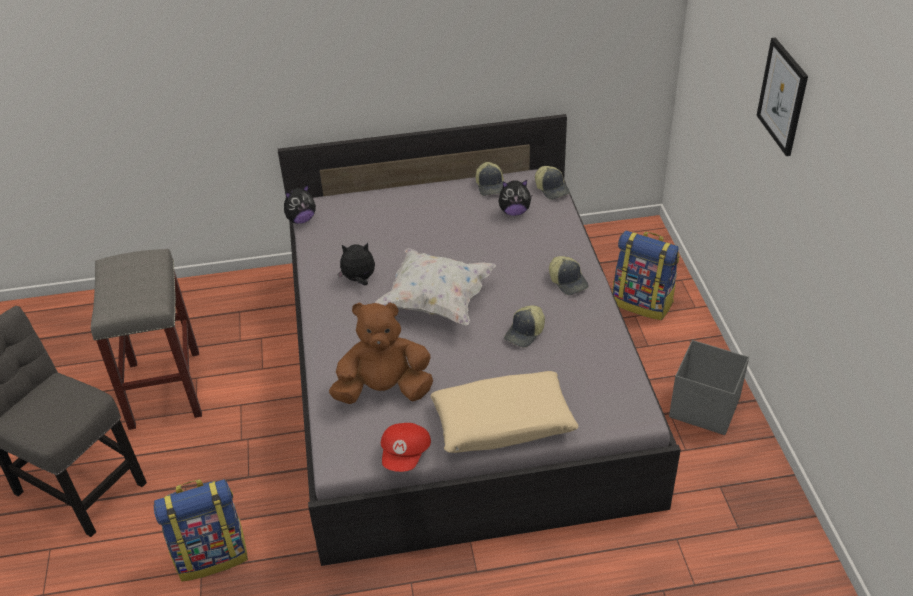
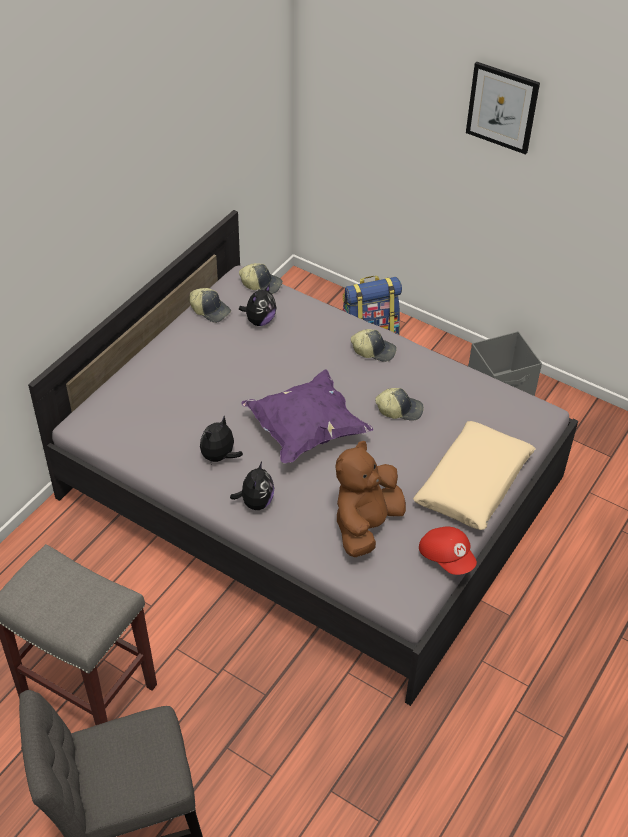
camera: 50 degrees left, 5 degrees up
backpack [154,479,248,582] -> none
plush toy [284,185,316,224] -> plush toy moved to [230,461,274,510]
white pillow [375,248,496,326] -> purple pillow [242,369,373,464]
cap [504,305,545,347] -> cap turned 75 degrees counterclockwise [375,388,424,421]

